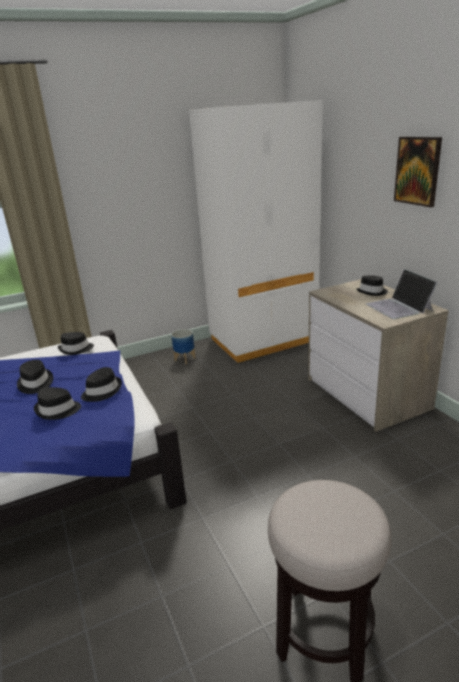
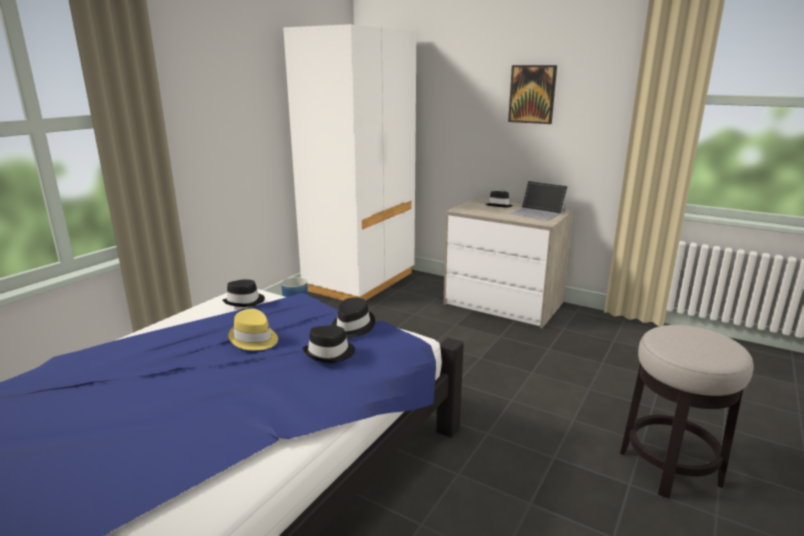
camera: 35 degrees left, 5 degrees down
black hat [17,360,53,394] -> yellow hat [228,308,278,350]

